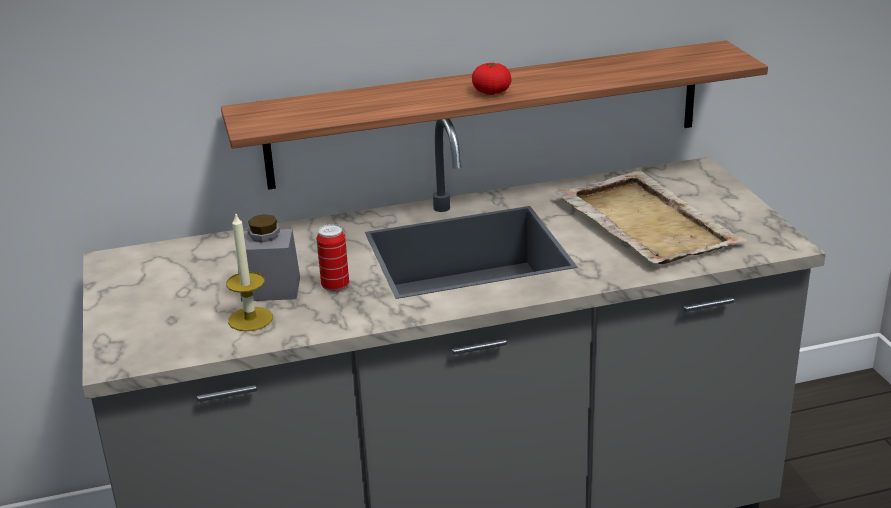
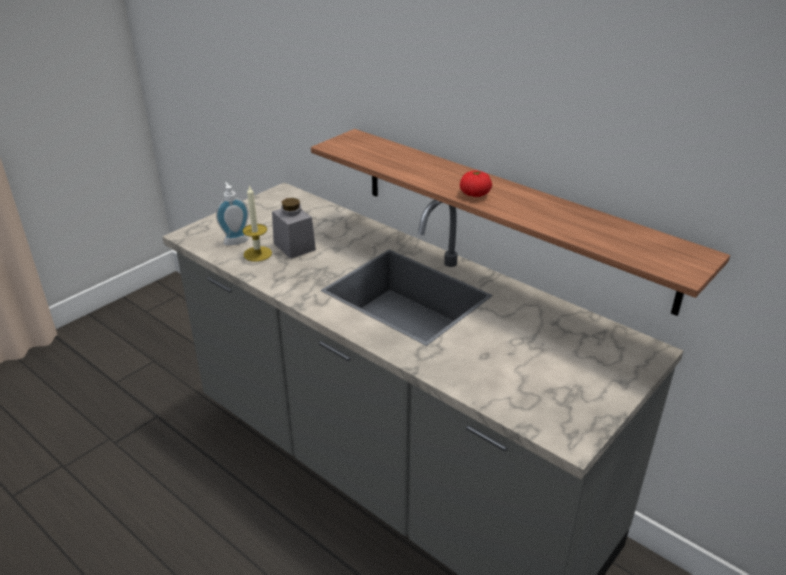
camera: 55 degrees right, 5 degrees up
can [317,224,349,292] -> none
beige tray [555,171,747,264] -> none
none -> soap dispenser [216,182,249,245]

